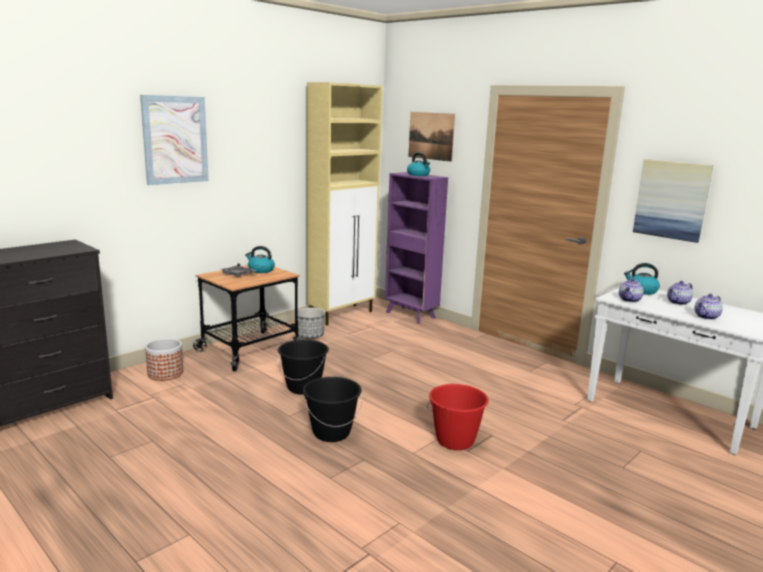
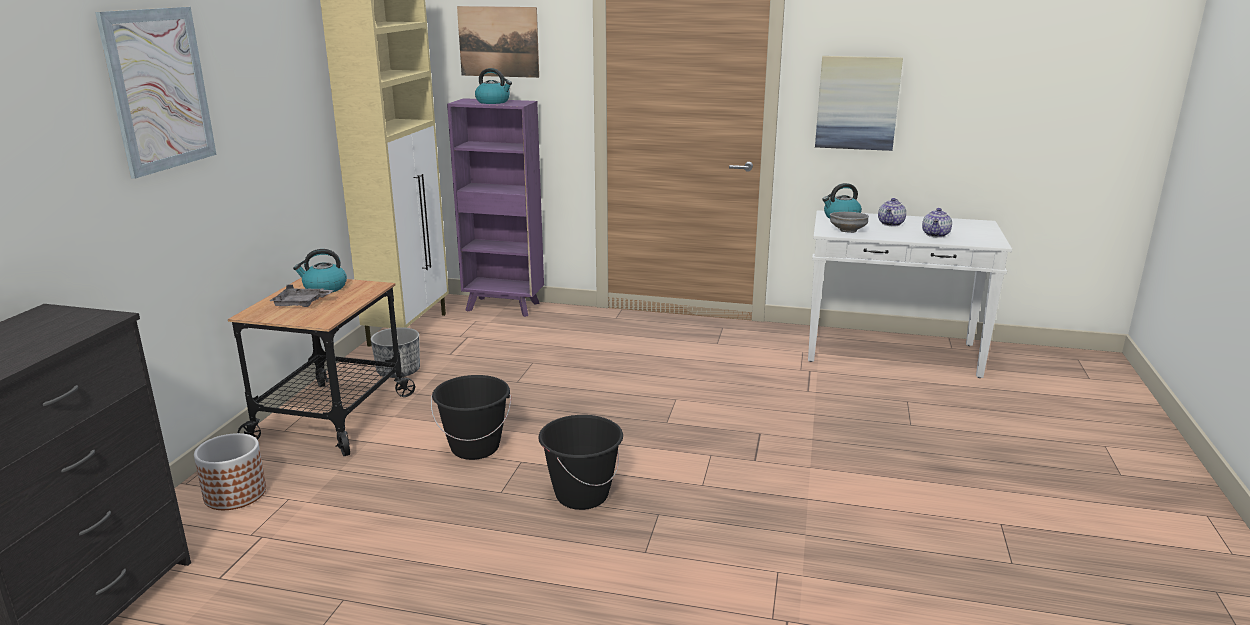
camera: 30 degrees left, 5 degrees up
red bucket [427,384,489,450] -> none
teapot [619,278,644,303] -> grey bowl [830,212,869,233]

